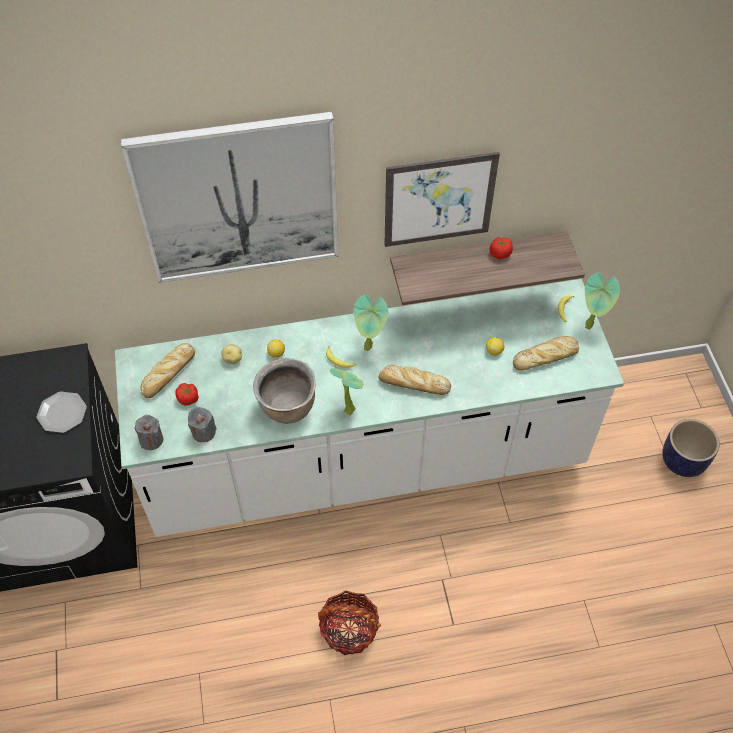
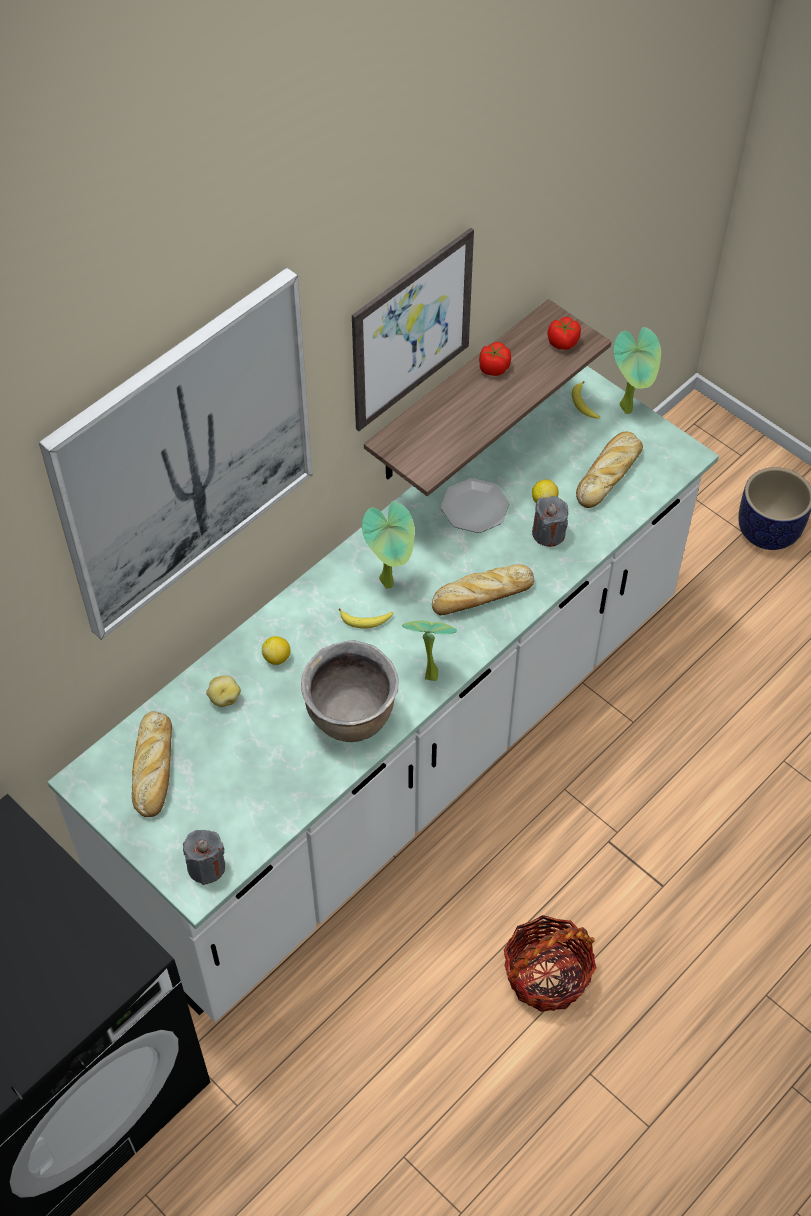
camera: 35 degrees left, 0 degrees up
plate [36,392,87,433] -> plate moved to [441,478,509,533]
tomato [176,383,199,405] -> tomato moved to [547,317,581,350]
grey candle [188,407,217,442] -> grey candle moved to [532,496,568,547]

